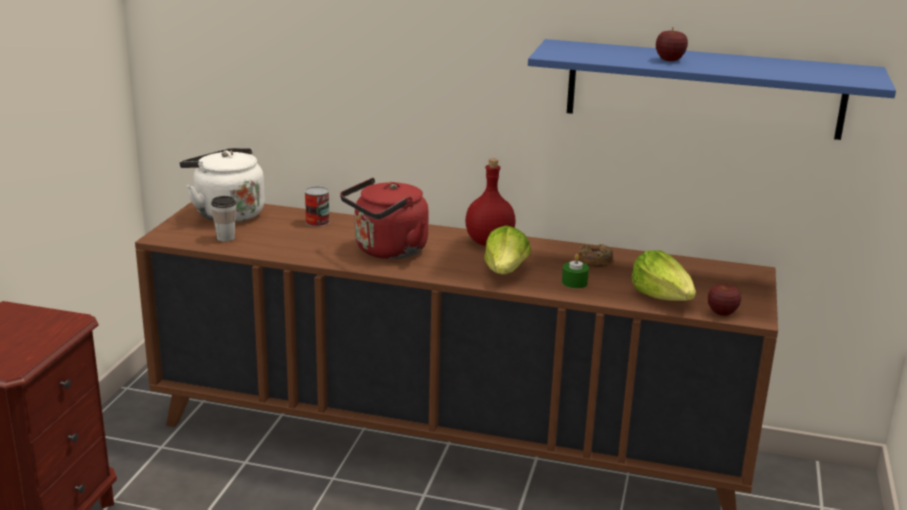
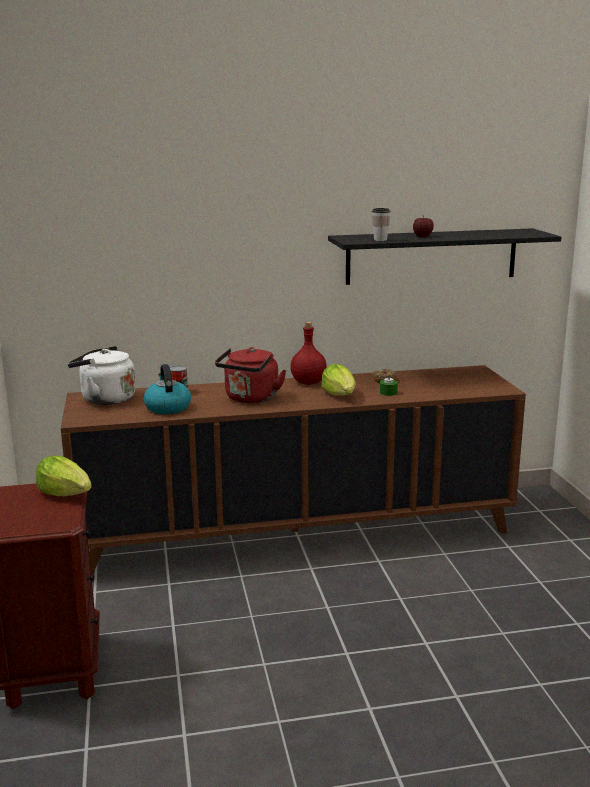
camera: 25 degrees left, 5 degrees down
cup [211,196,236,242] -> cup moved to [372,208,391,241]
blue shelf [528,39,896,140] -> black shelf [328,228,561,285]
lettuce [631,250,696,301] -> lettuce moved to [36,455,92,496]
apple [708,283,741,316] -> none
none -> kettle [144,364,191,414]

